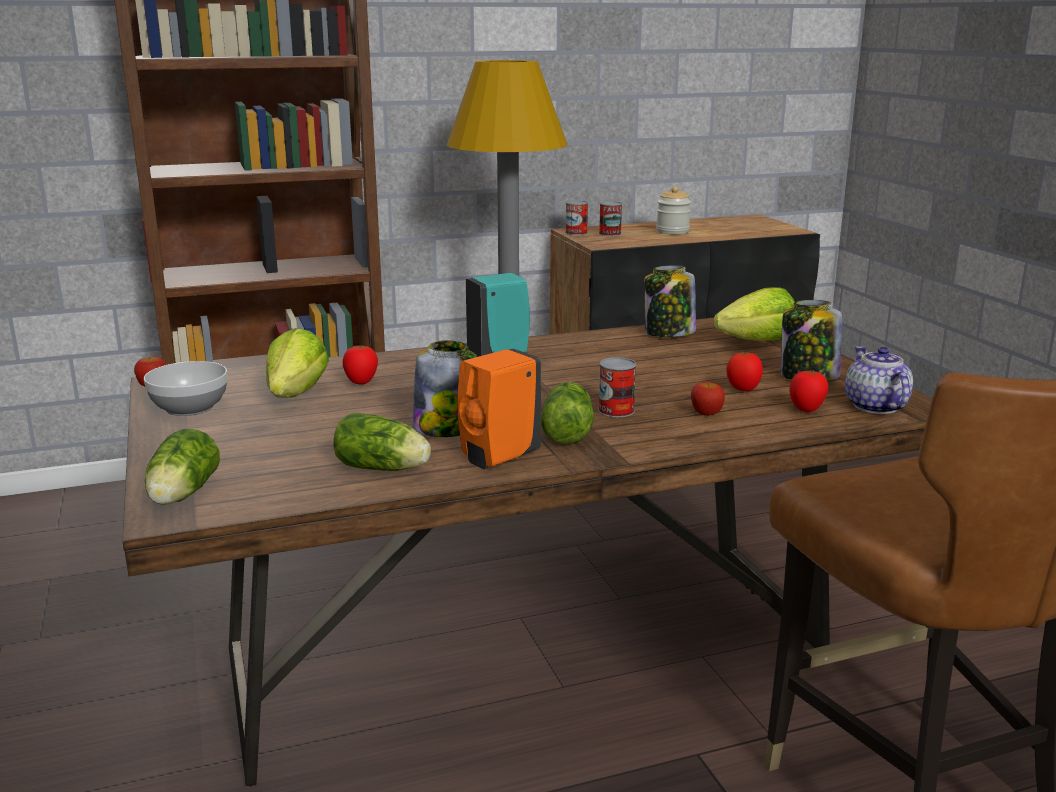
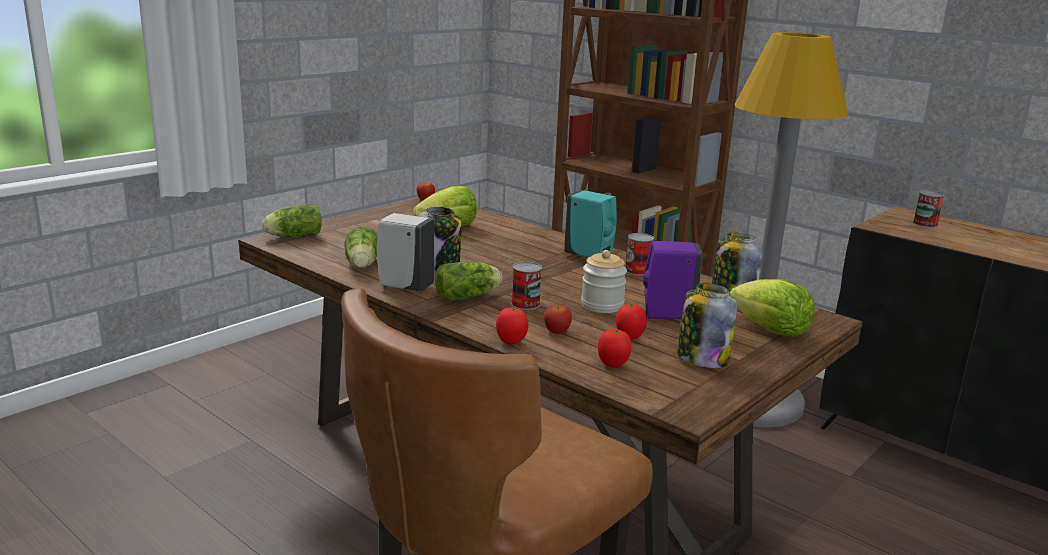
camera: 60 degrees right, 0 degrees up
bowl [144,361,227,416] -> none
tomato [343,345,378,385] -> tomato moved to [496,307,528,345]
orange soap dispenser [457,349,541,469] -> white soap dispenser [377,213,434,292]
can [565,200,588,235] -> can moved to [626,233,654,275]
jar [656,186,691,234] -> jar moved to [581,250,627,313]
teapot [845,346,913,414] -> none
none -> purple soap dispenser [643,240,703,320]

